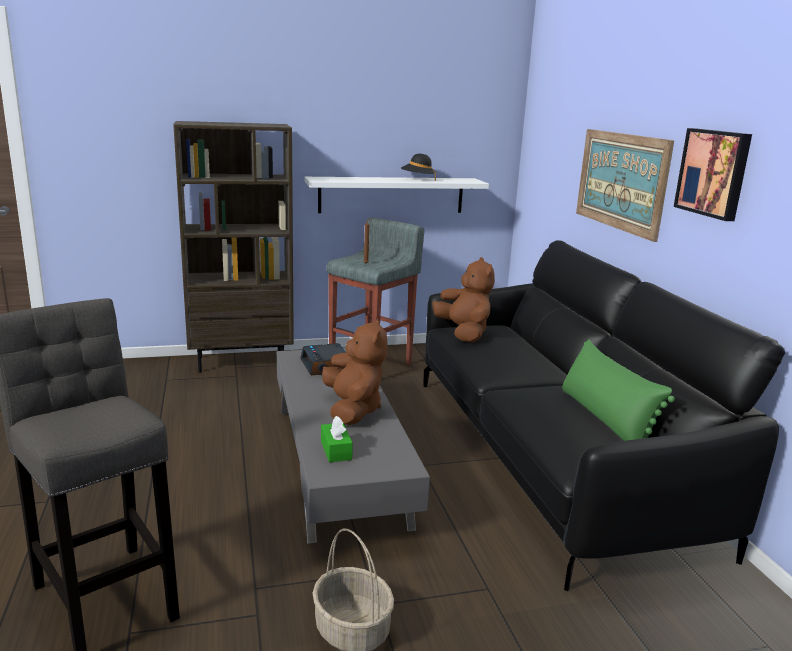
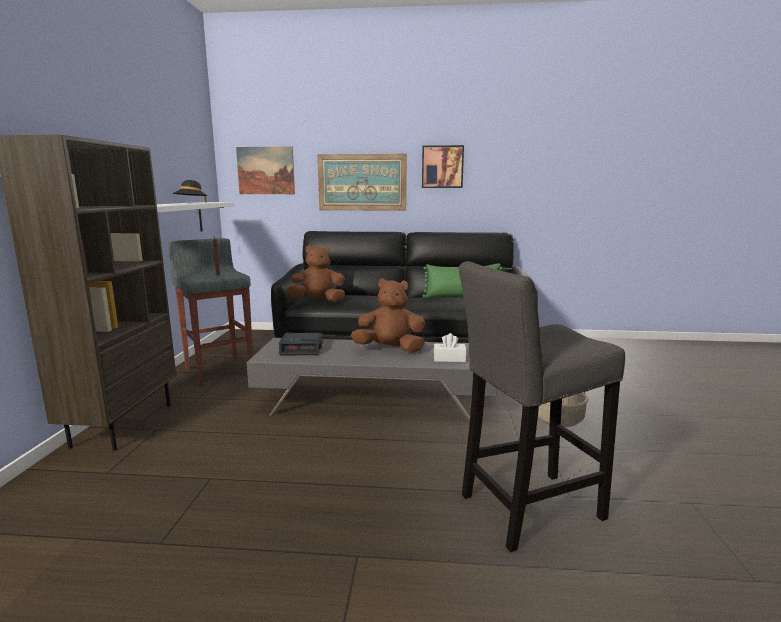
camera: 70 degrees left, 5 degrees down
green tissue box [321,416,353,462] -> white tissue box [434,333,466,362]
none -> picture [236,147,295,194]

